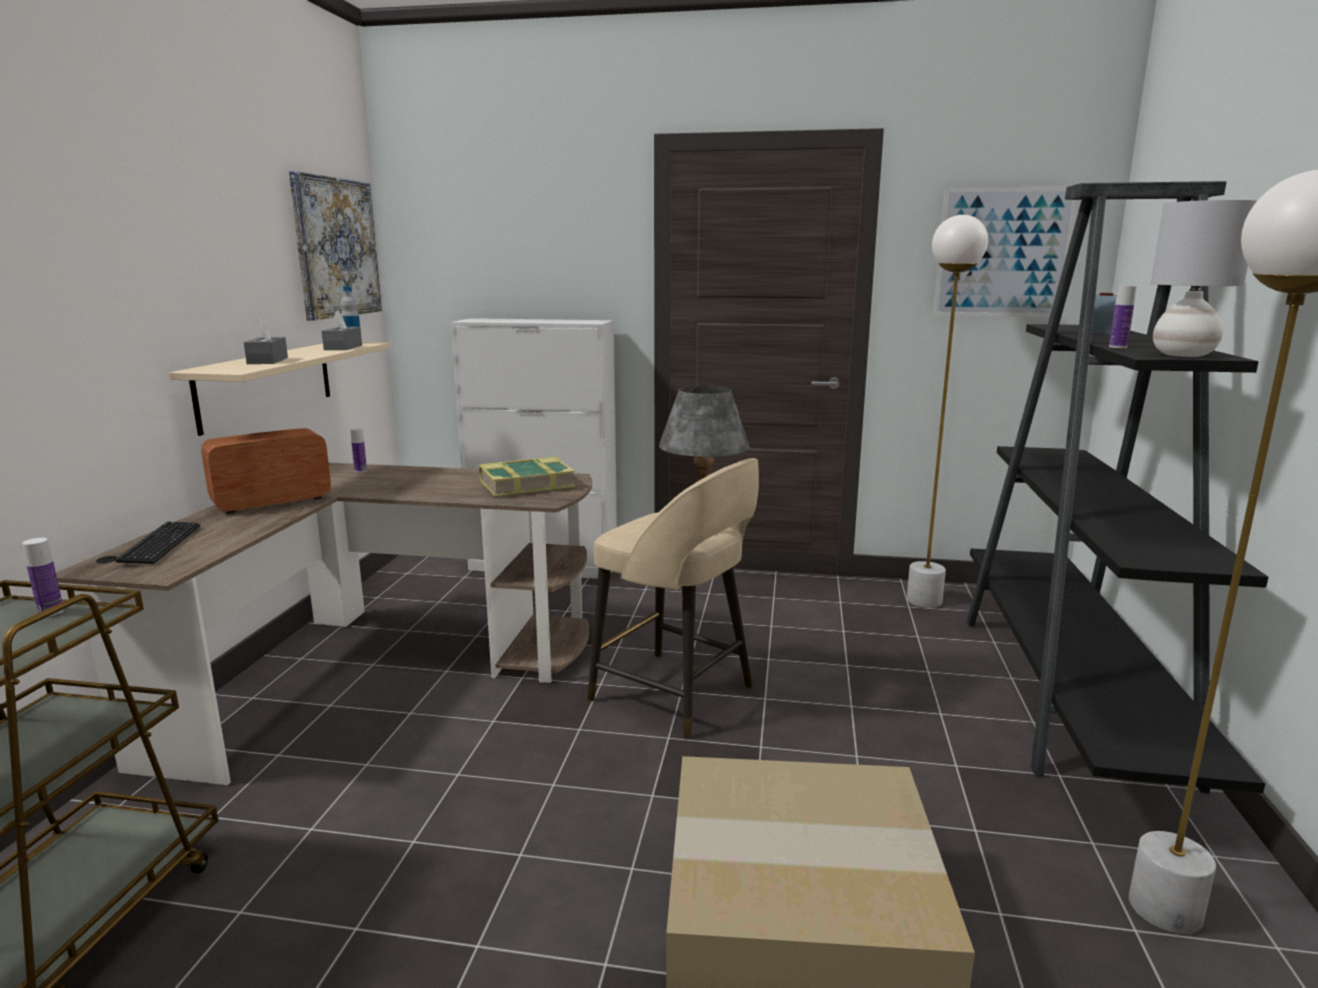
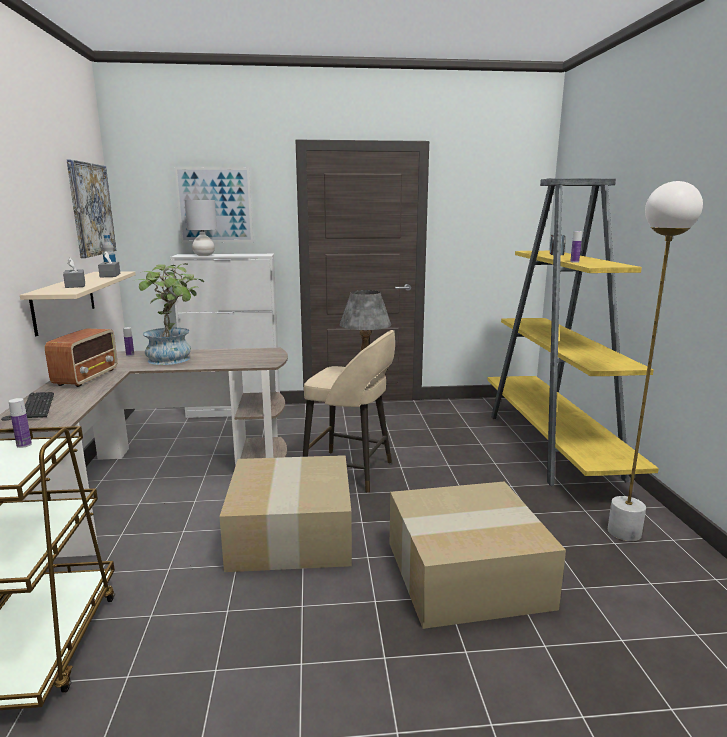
camera: 15 degrees left, 0 degrees up
radio [201,428,331,514] -> radio turned 150 degrees clockwise [45,329,117,387]
book [479,457,575,497] -> none
white floor lamp [907,215,988,608] -> none
picture [933,186,1077,317] -> picture moved to [174,167,253,243]
black bookcase [966,181,1268,794] -> yellow bookcase [487,178,659,486]
grey table lamp [1151,200,1258,357] -> grey table lamp moved to [185,200,217,256]
none -> potted plant [133,263,204,365]
none -> cardboard box [219,455,352,572]

